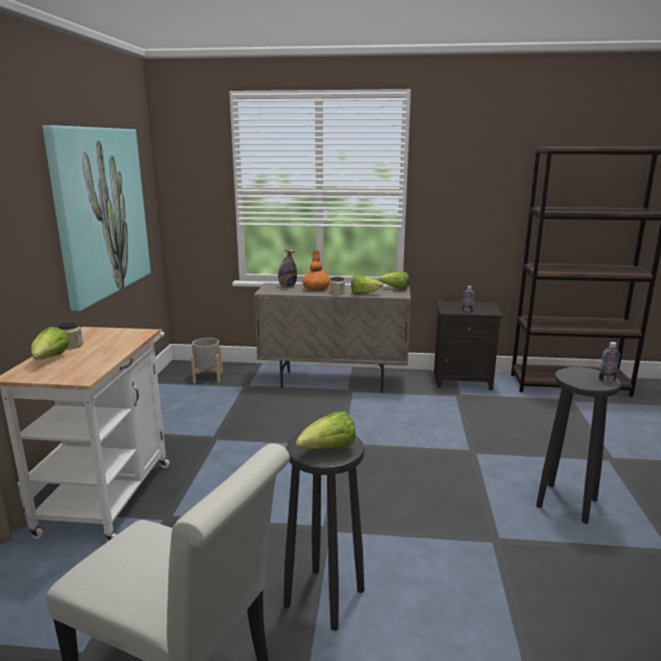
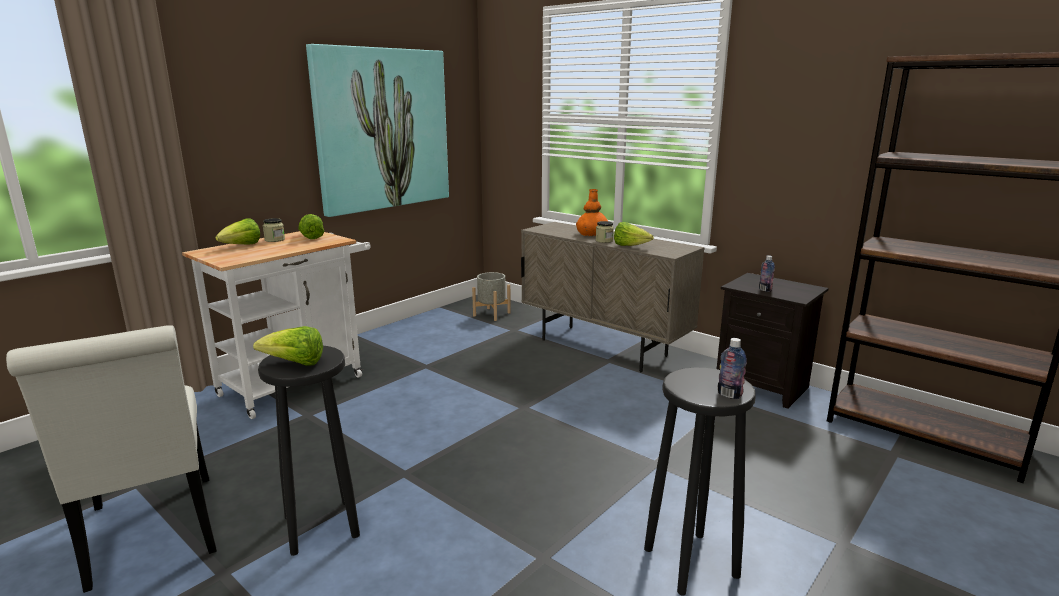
camera: 35 degrees right, 0 degrees up
bottle [278,249,297,287] -> none
lettuce [379,271,409,290] -> lettuce moved to [299,214,324,239]

